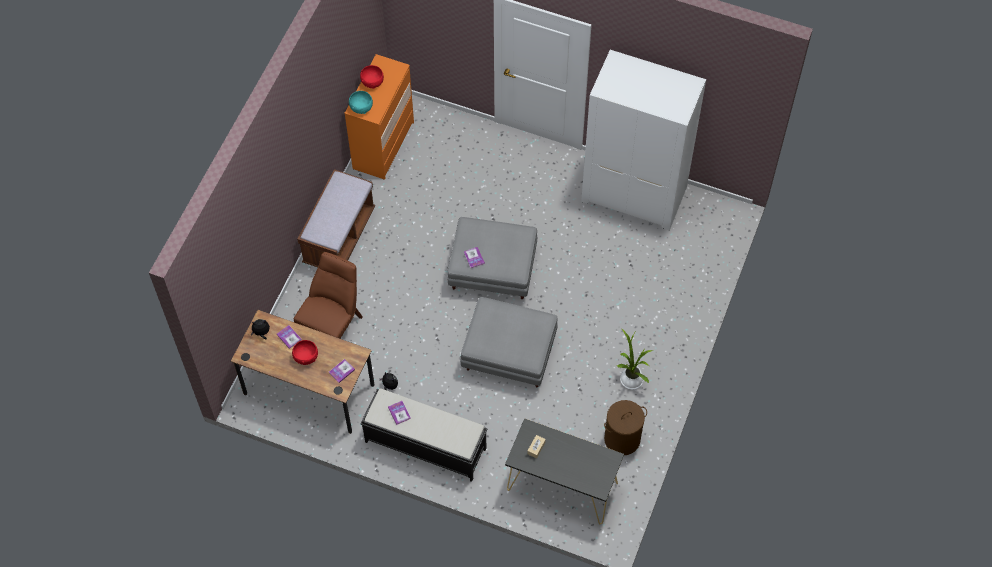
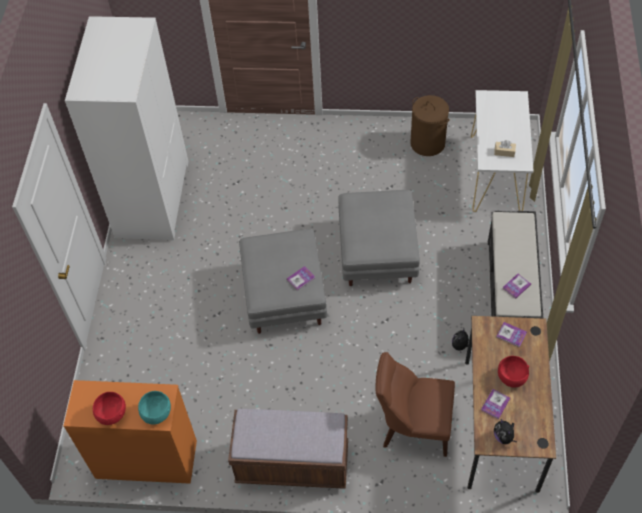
camera: 105 degrees left, 5 degrees down
black console table [505,418,624,524] -> white console table [471,90,534,212]
potted plant [617,328,653,390] -> none

